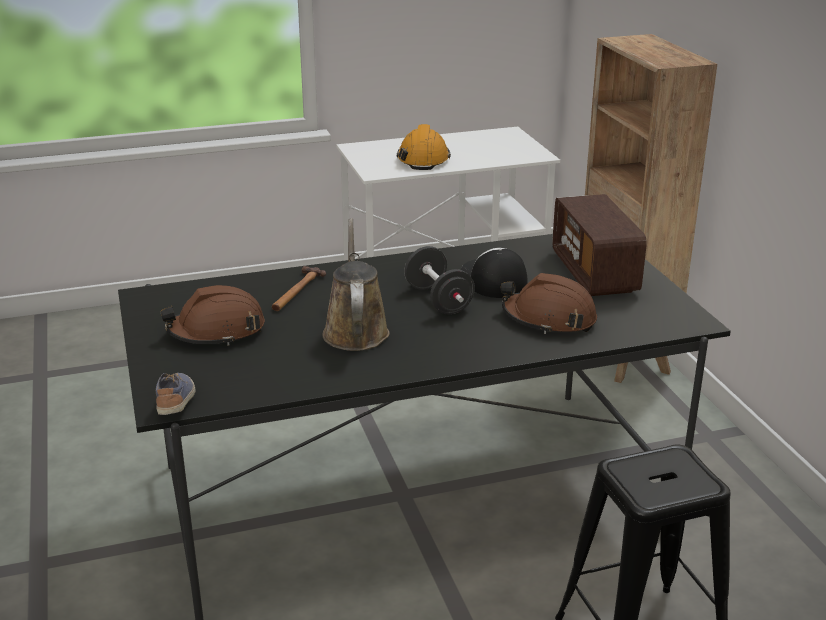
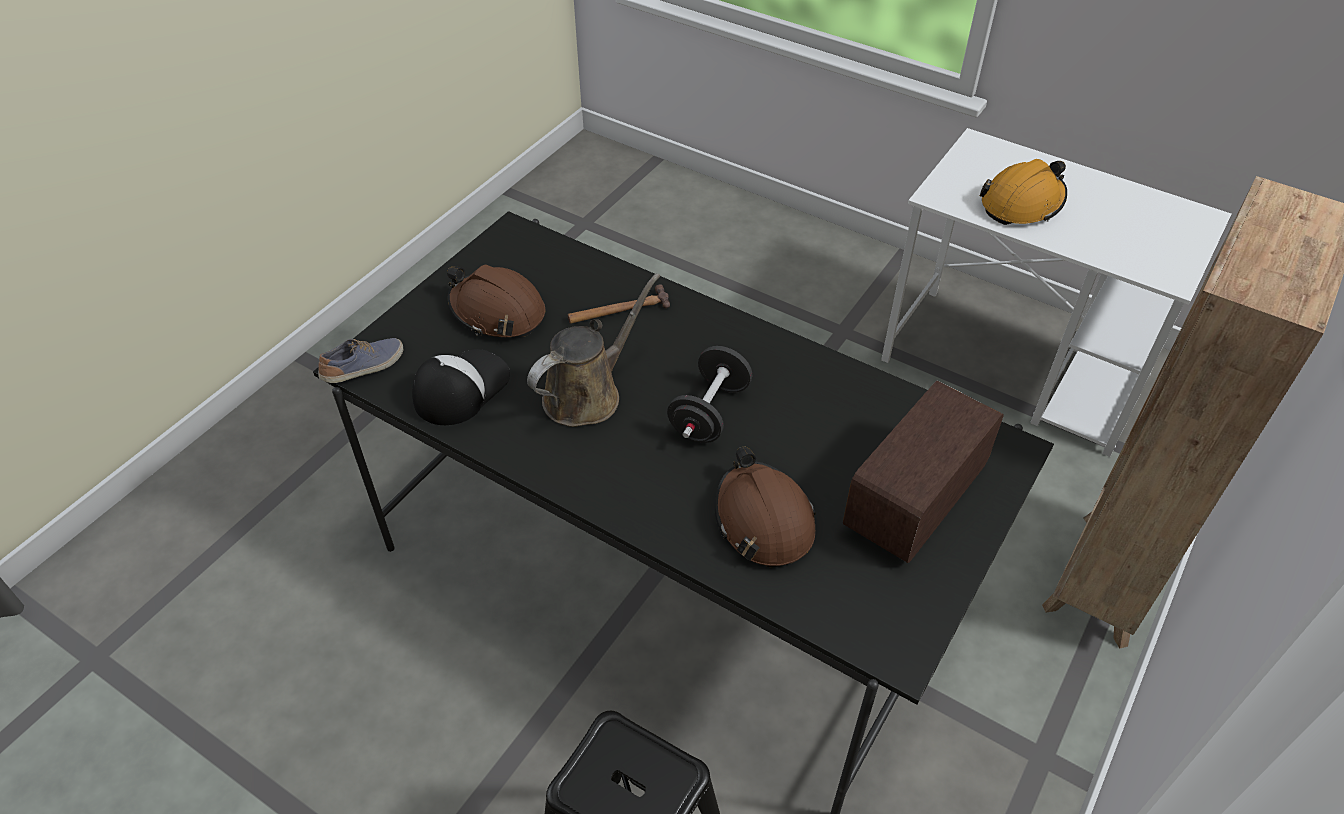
camera: 50 degrees right, 20 degrees up
cap [461,248,527,298] -> cap moved to [412,349,510,425]

